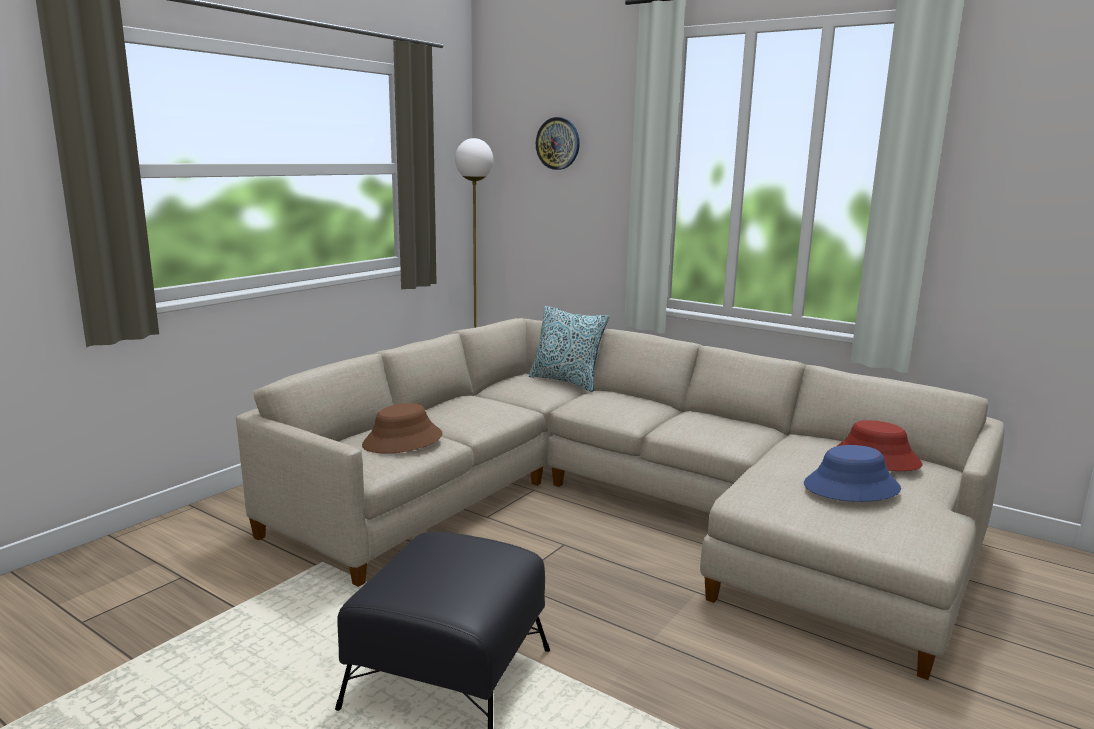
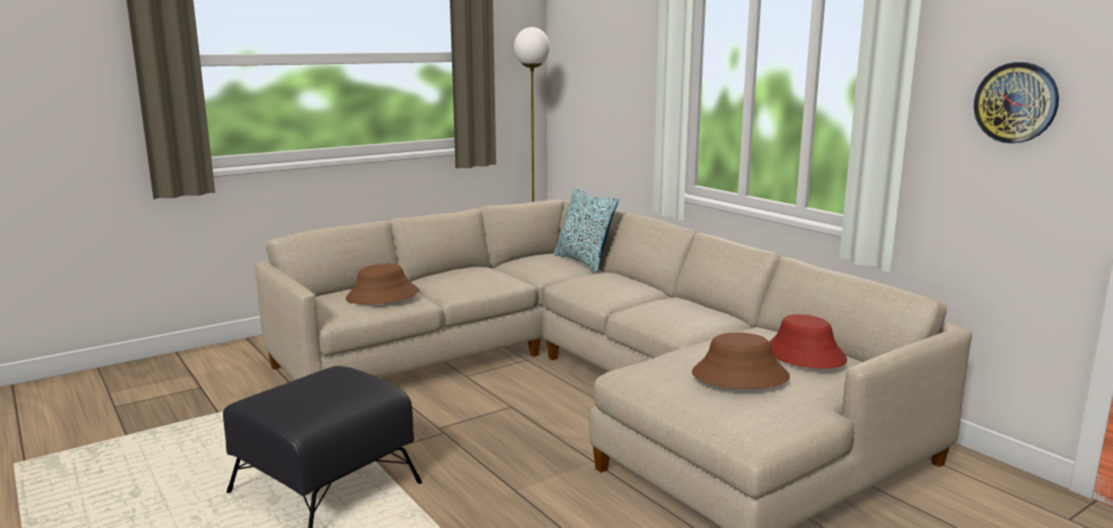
camera: 20 degrees right, 0 degrees up
wall clock [536,117,580,170] -> wall clock moved to [974,62,1059,144]
blue hat [804,445,901,502] -> brown hat [692,333,790,389]

